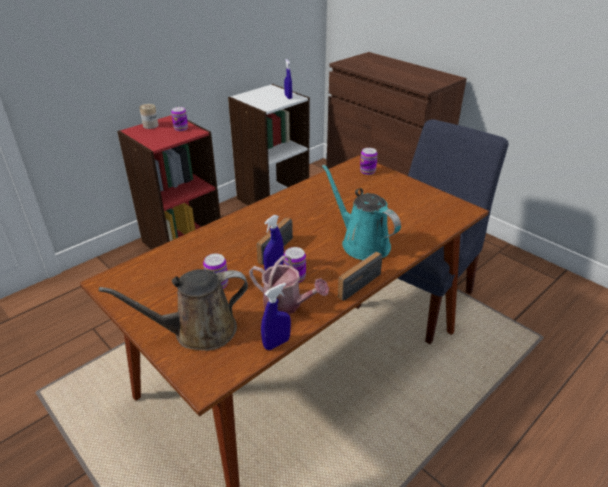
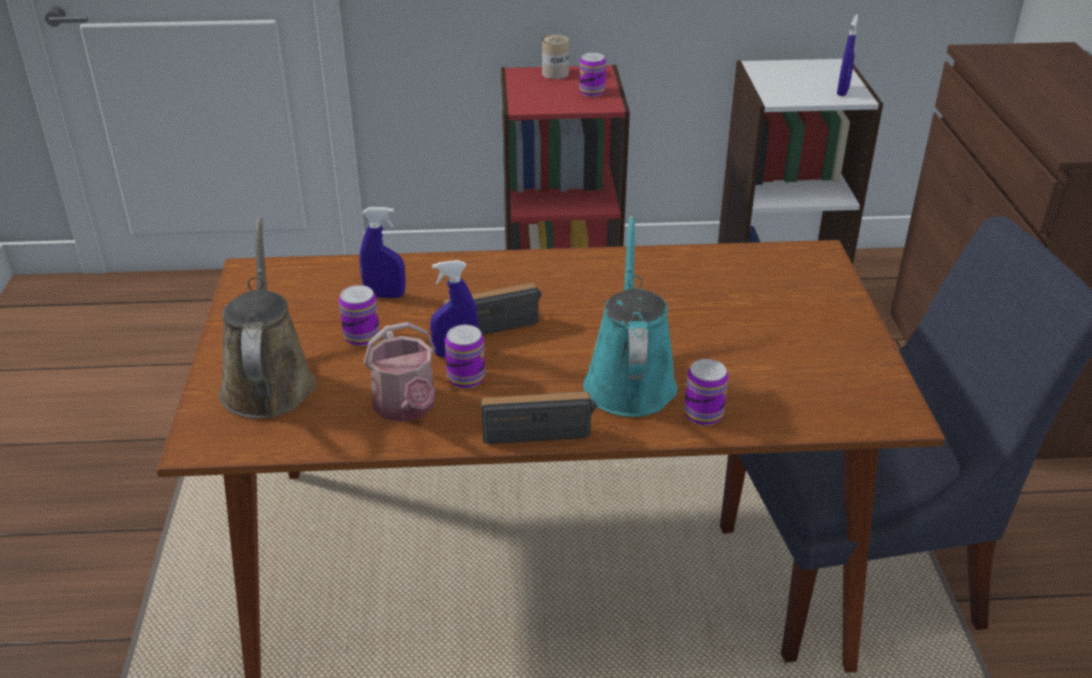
camera: 40 degrees right, 0 degrees up
brown watering can [99,269,248,351] -> brown watering can turned 60 degrees clockwise [219,217,316,419]
blue spray bottle [261,283,291,350] -> blue spray bottle moved to [360,207,406,298]
can [360,148,378,175] -> can moved to [684,359,729,426]

